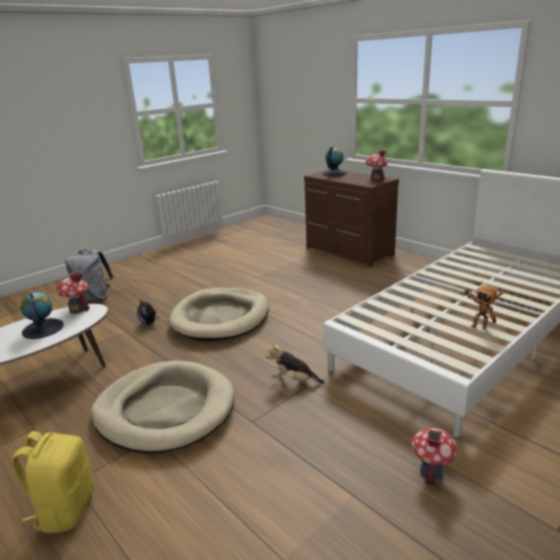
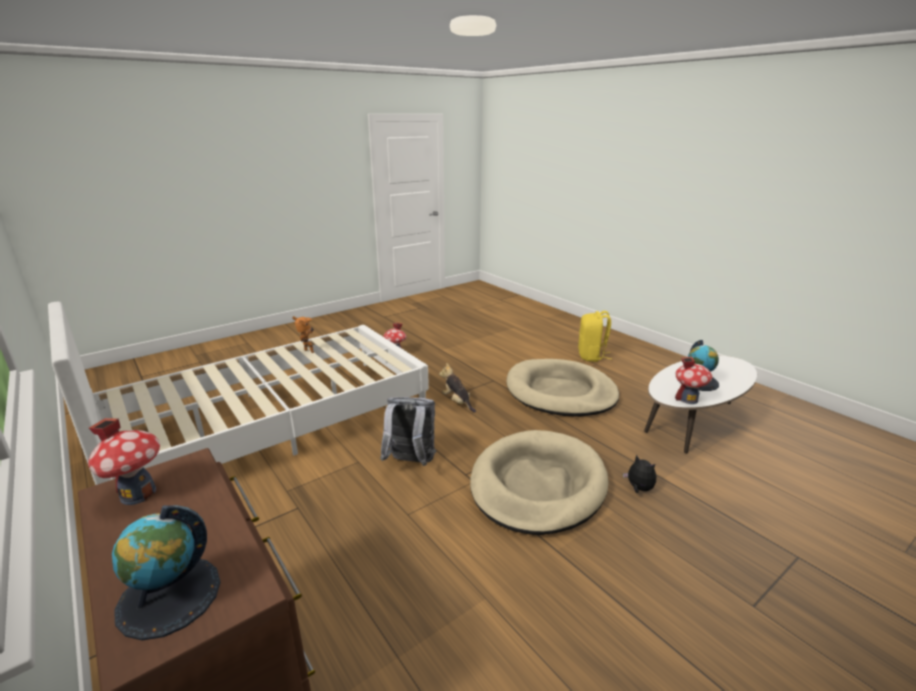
camera: 175 degrees left, 0 degrees up
grey backpack [65,250,113,301] -> grey backpack moved to [380,397,436,466]
plush toy [265,341,325,384] -> plush toy turned 150 degrees counterclockwise [439,363,476,413]

